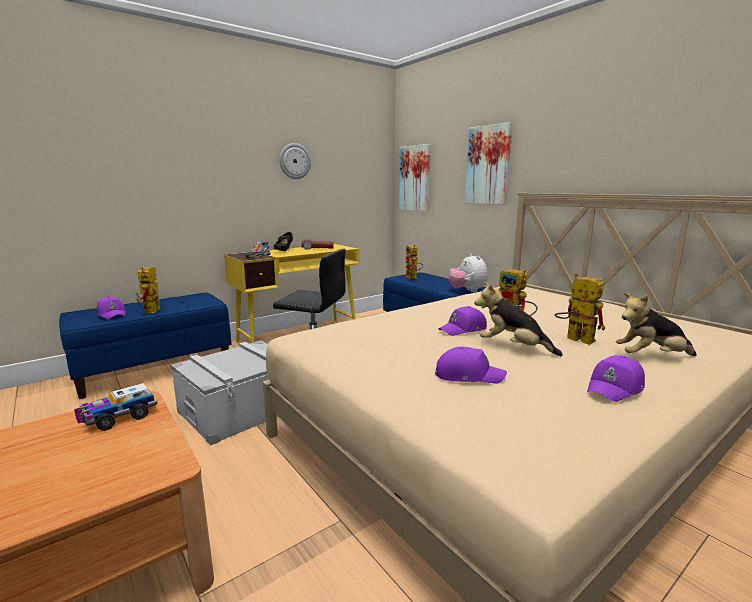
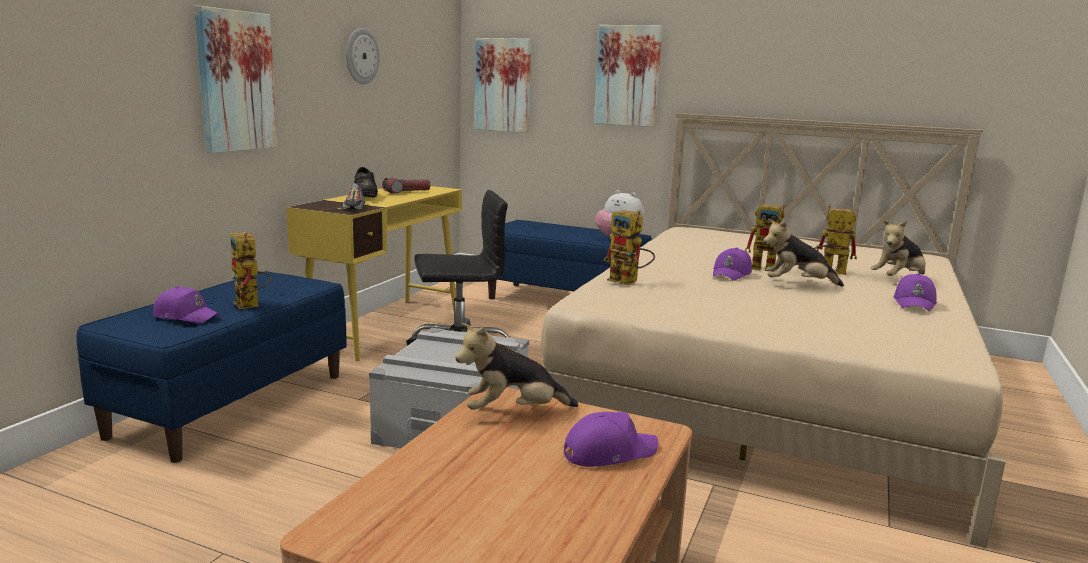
camera: 30 degrees left, 0 degrees up
toy truck [74,383,157,431] -> plush toy [456,323,578,410]
toy robot [405,245,424,279] -> toy robot moved to [604,210,655,285]
purple cap [435,347,507,384] -> purple cap moved to [564,412,658,467]
none -> picture [194,6,277,153]

